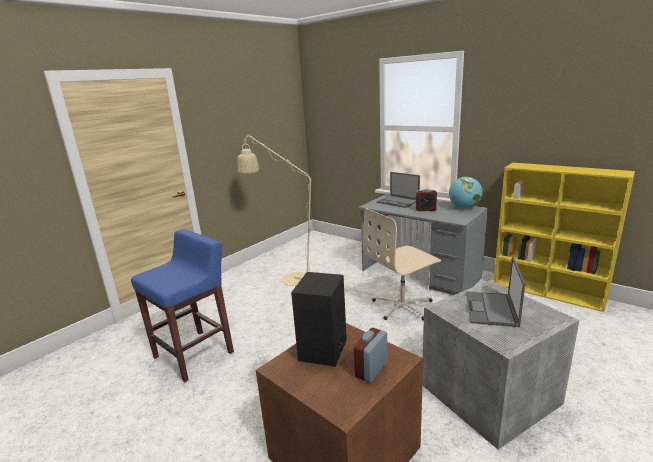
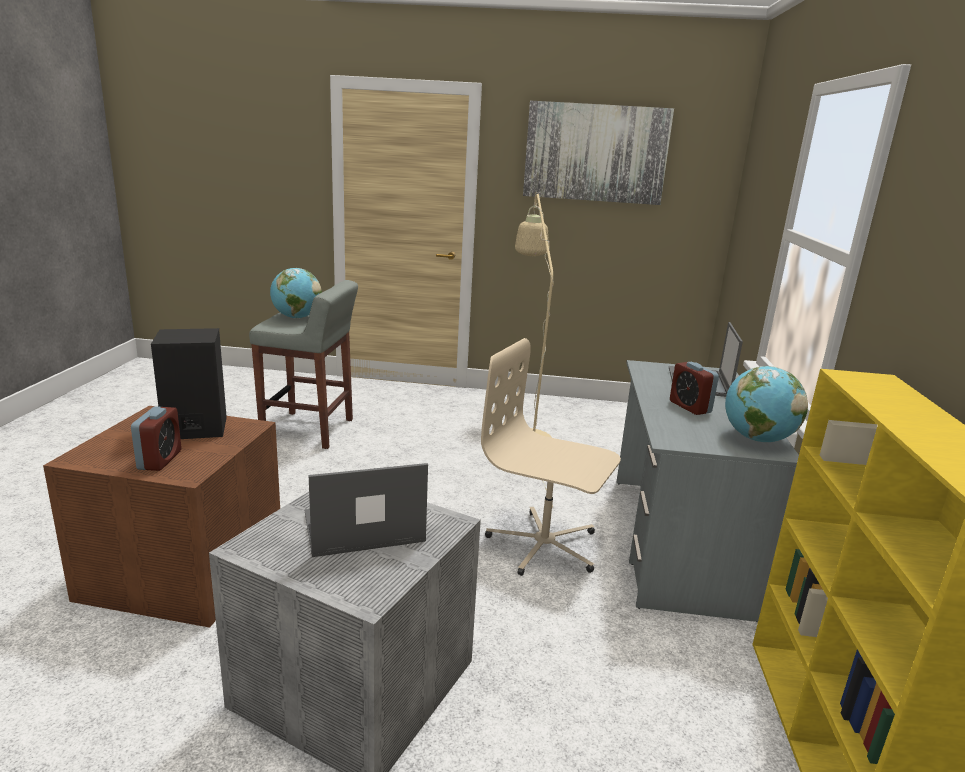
camera: 55 degrees right, 0 degrees up
blue stool [131,230,234,382] -> grey stool [249,280,358,449]
alarm clock [354,328,387,383] -> alarm clock turned 90 degrees clockwise [131,406,181,471]
none -> globe [270,268,322,319]
none -> picture [523,100,674,205]

